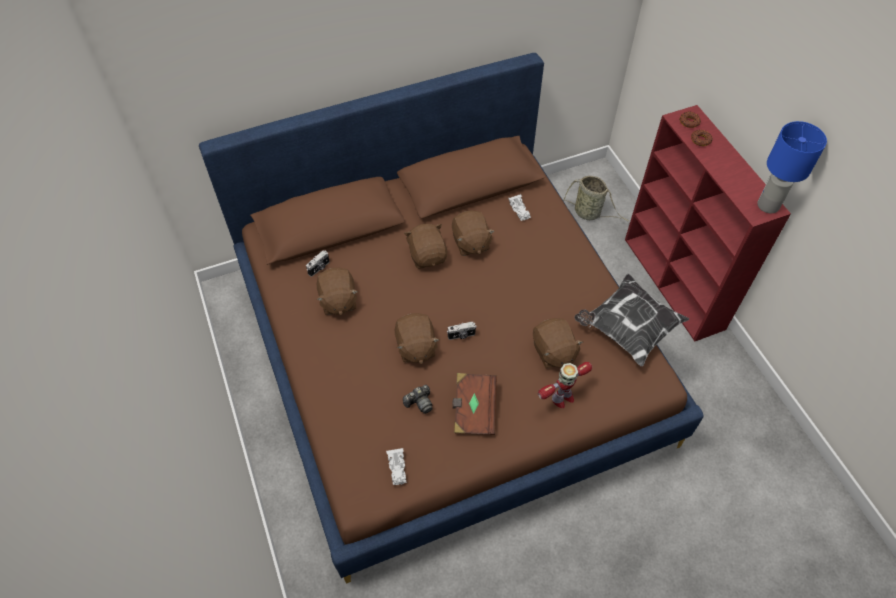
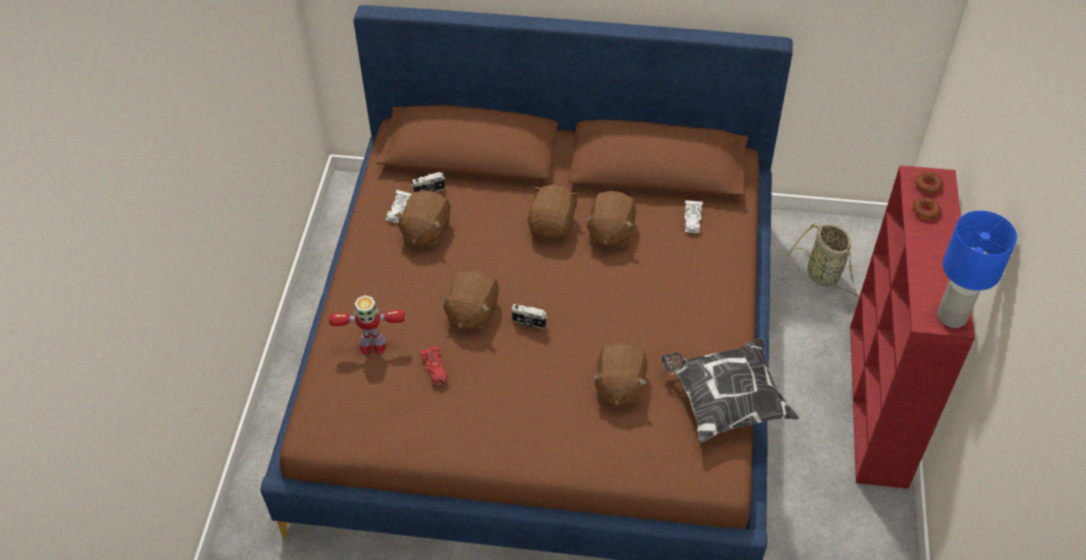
camera: 30 degrees right, 5 degrees down
white toy car [386,448,407,485] -> white toy car moved to [385,190,411,223]
camera [403,385,433,414] -> red toy car [420,345,449,385]
brown book [452,373,497,435] -> none
toy robot [538,362,592,408] -> toy robot moved to [329,295,406,355]

